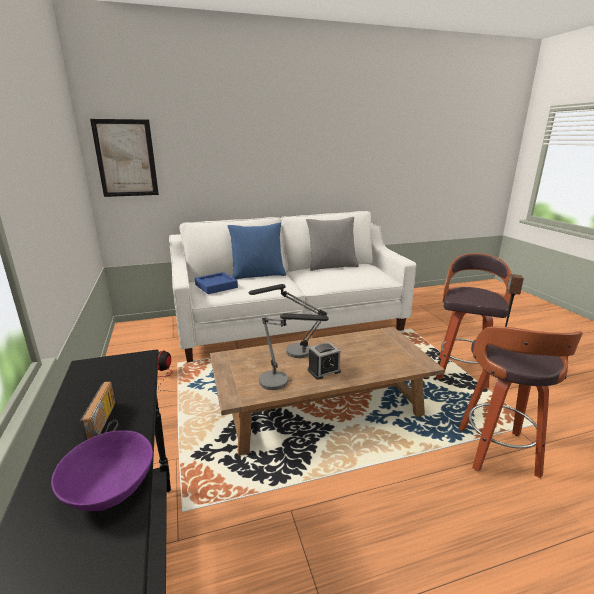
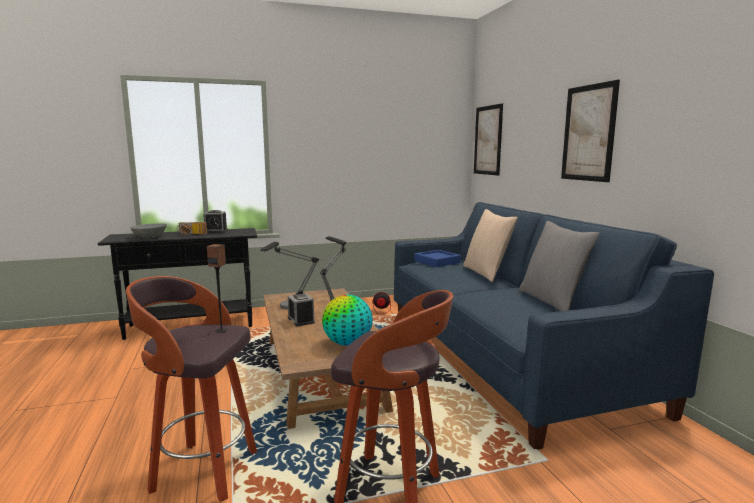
camera: 90 degrees right, 10 degrees down
purple bowl [51,430,153,511] -> grey bowl [131,223,167,238]
white sofa [169,211,416,362] -> blue sofa [394,202,714,450]
blue pillow [227,223,286,279] -> beige pillow [463,209,518,282]
none -> alarm clock [203,210,228,233]
none -> globe [322,295,373,346]
none -> picture [561,80,620,182]

